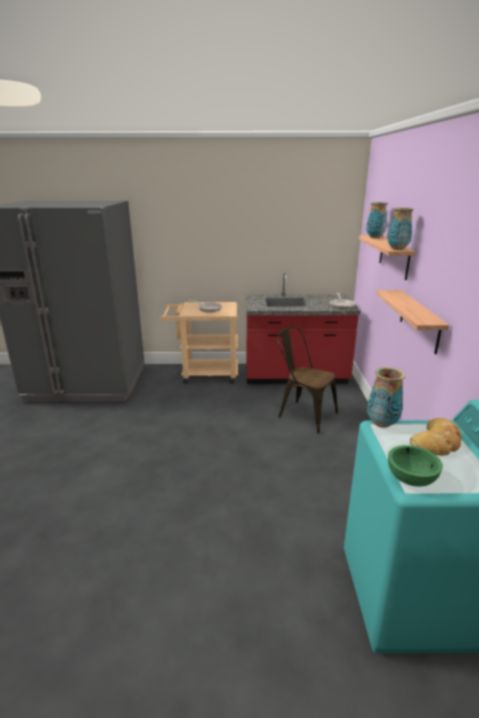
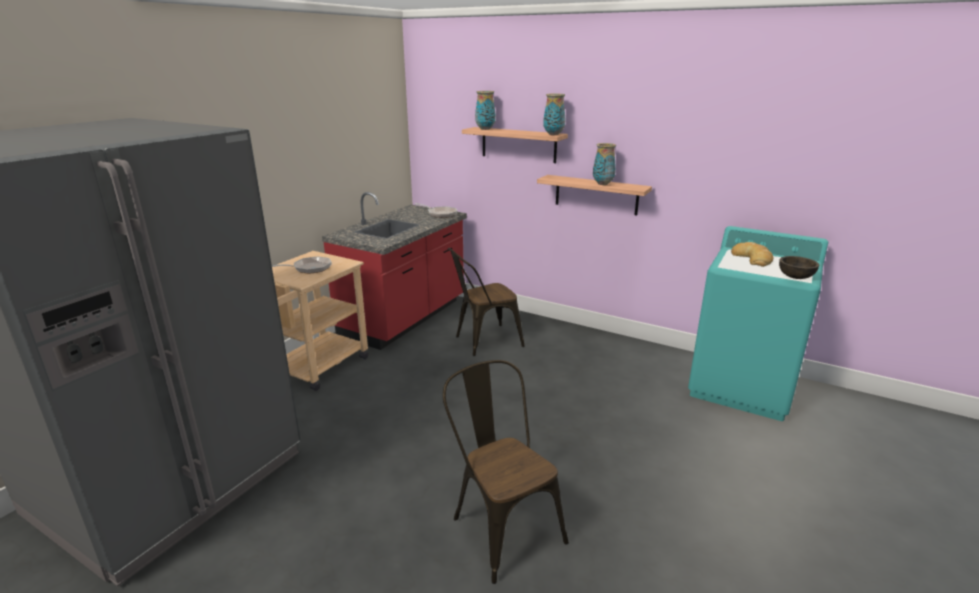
camera: 60 degrees left, 0 degrees up
vase [367,367,405,428] -> vase moved to [593,143,616,185]
green bowl [388,445,443,486] -> brown bowl [779,256,819,279]
none -> brown chair [443,360,569,584]

